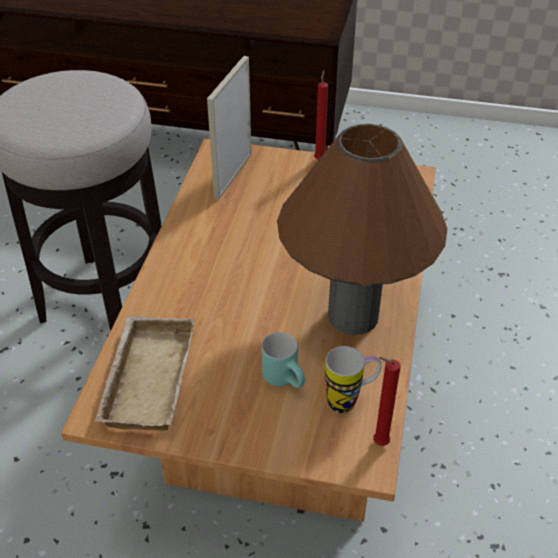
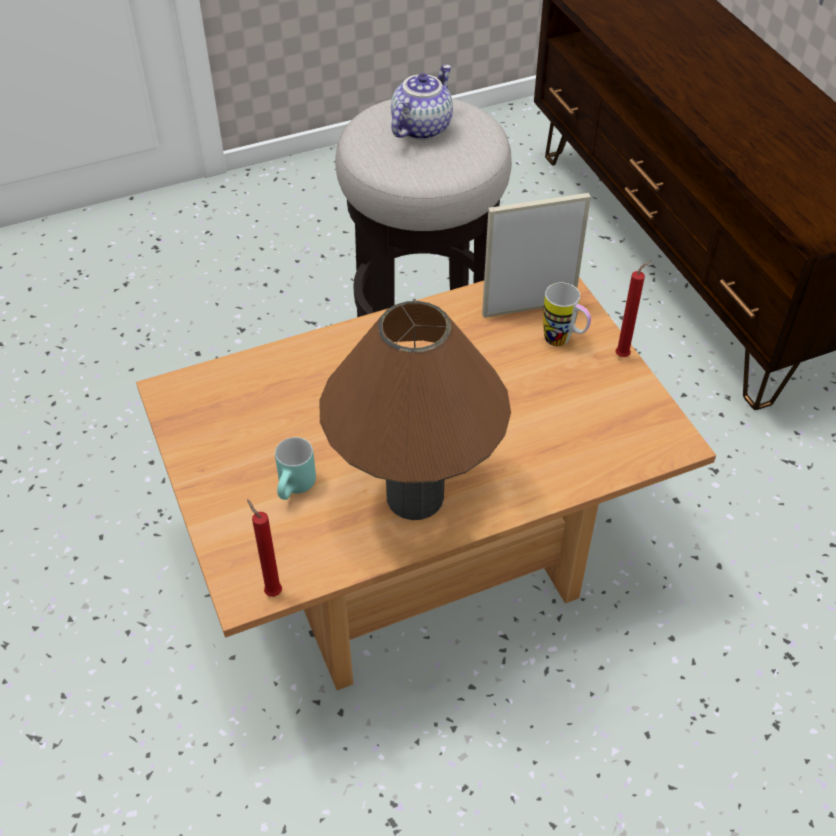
camera: 55 degrees right, 5 degrees up
beige tray [95,316,195,431] -> none
mug [325,346,381,413] -> mug moved to [543,283,591,346]
none -> teapot [391,65,453,140]

